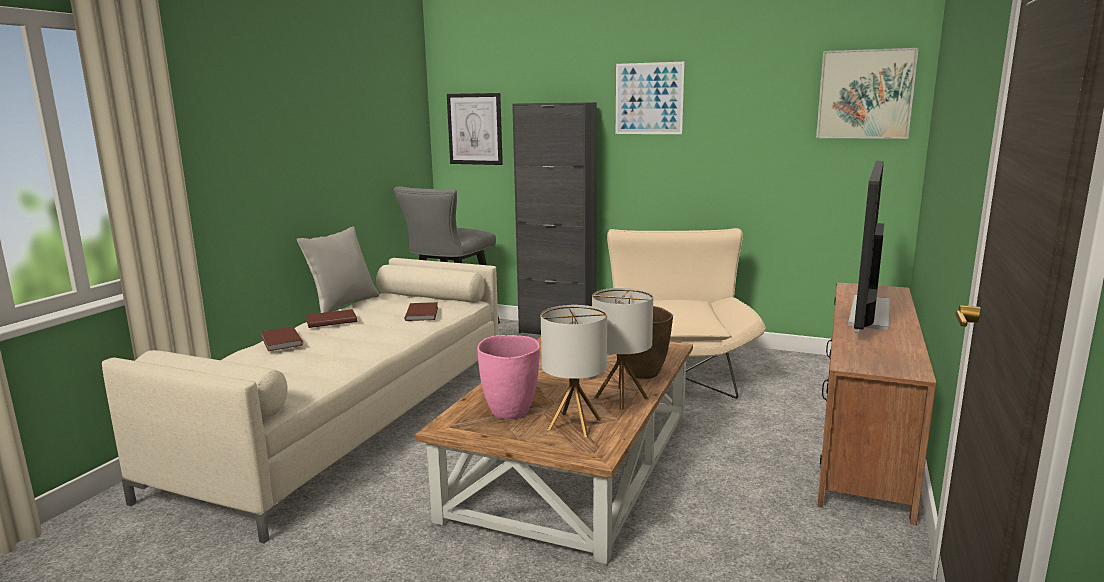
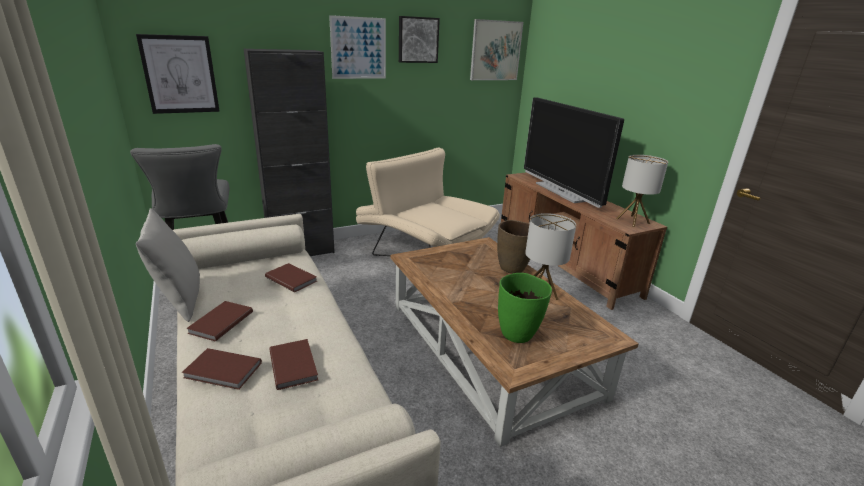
camera: 50 degrees left, 10 degrees up
pink vase [477,335,540,419] -> green vase [498,273,552,343]
table lamp [541,305,607,437] -> table lamp moved to [616,155,668,227]
none -> brown book [269,339,318,390]
none -> picture [399,16,440,63]

